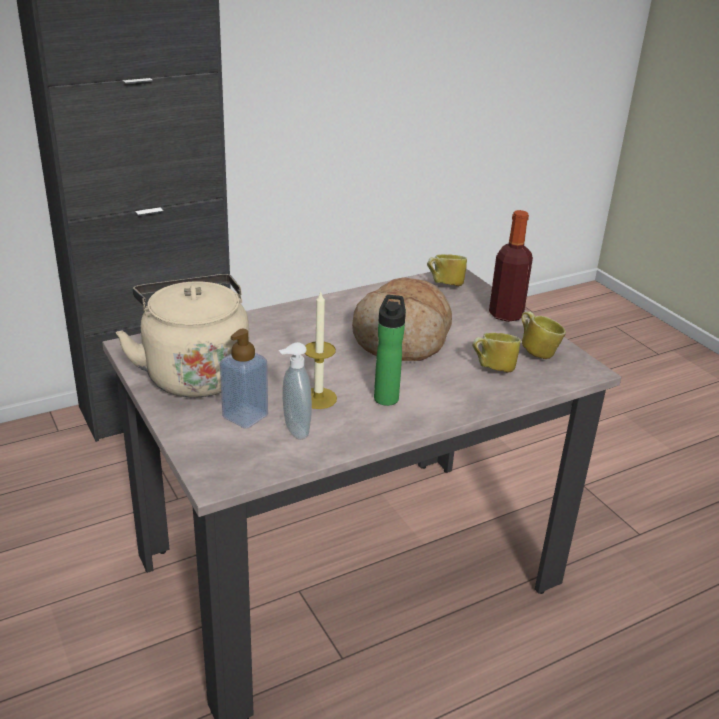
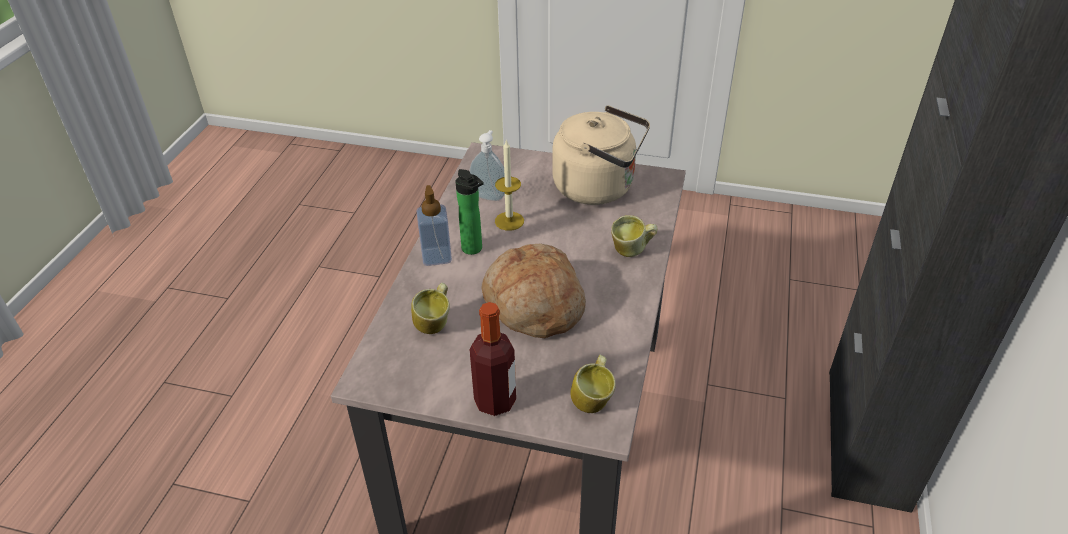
camera: 135 degrees right, 10 degrees up
soap dispenser [220,329,268,429] -> soap dispenser moved to [417,185,452,266]
mug [522,311,566,359] -> mug moved to [611,215,657,257]

